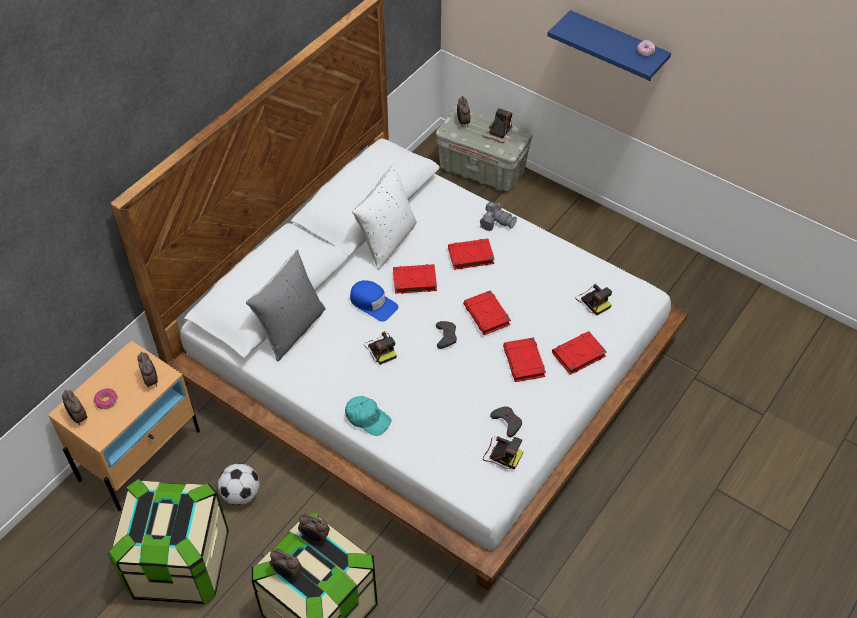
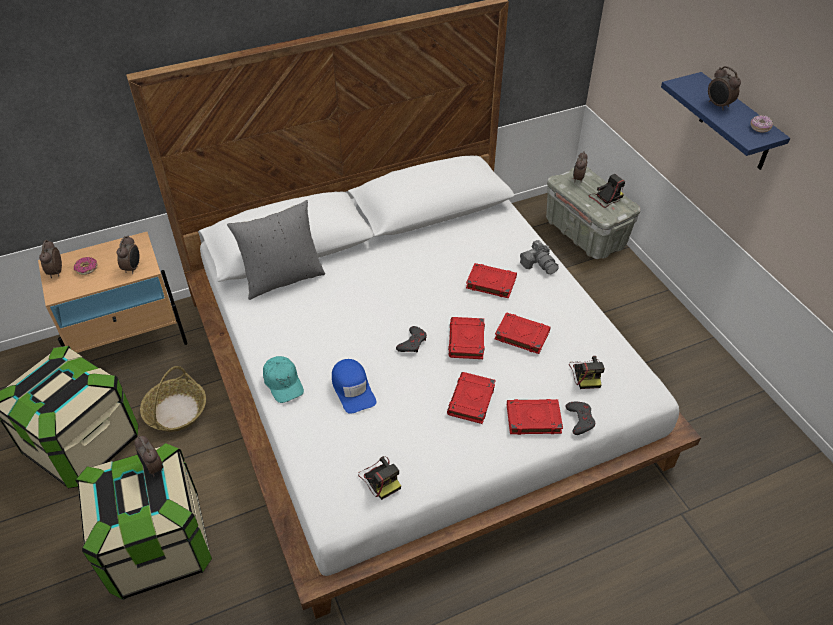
camera: 30 degrees right, 5 degrees down
football [218,463,260,505] -> basket [140,366,206,432]
alarm clock [269,549,302,580] -> alarm clock moved to [708,66,741,111]
blue cap [350,280,398,322] -> blue cap moved to [332,359,376,414]
white pillow [352,164,417,270] -> none
camera [364,331,397,365] -> none
red book [393,264,437,294] -> red book moved to [494,312,551,354]
grey game controller [490,406,522,437] -> grey game controller moved to [566,402,595,435]

